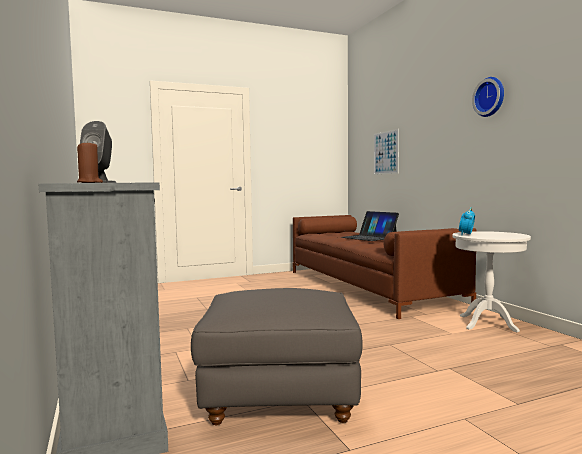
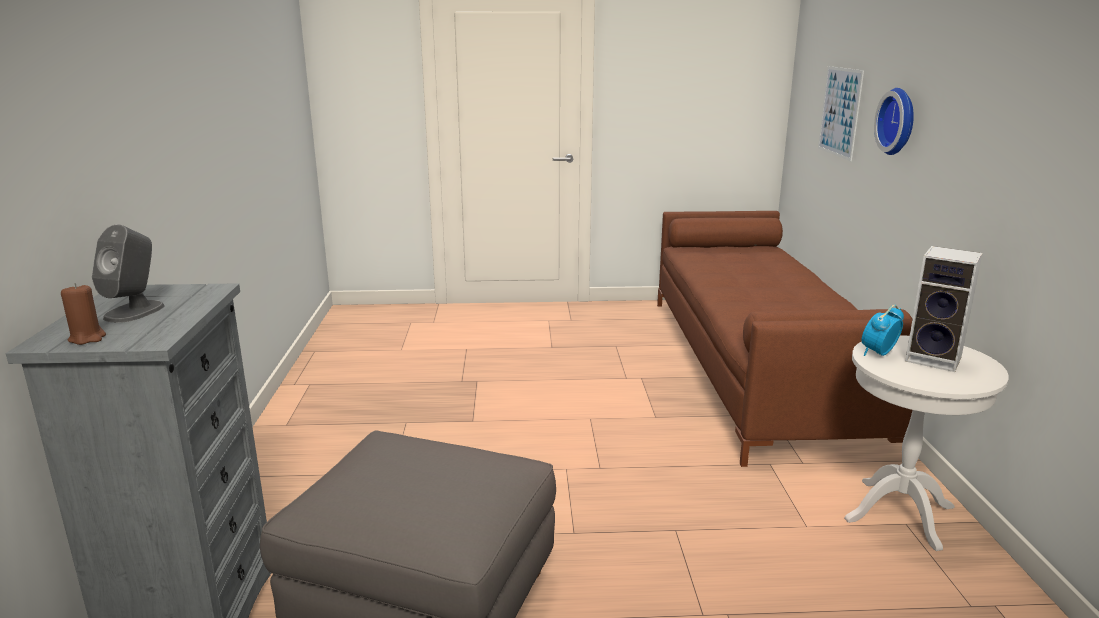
camera: 20 degrees right, 15 degrees up
laptop [341,211,399,241] -> none
wall clock [472,77,504,117] -> wall clock moved to [874,88,914,155]
none -> speaker [905,246,983,372]

